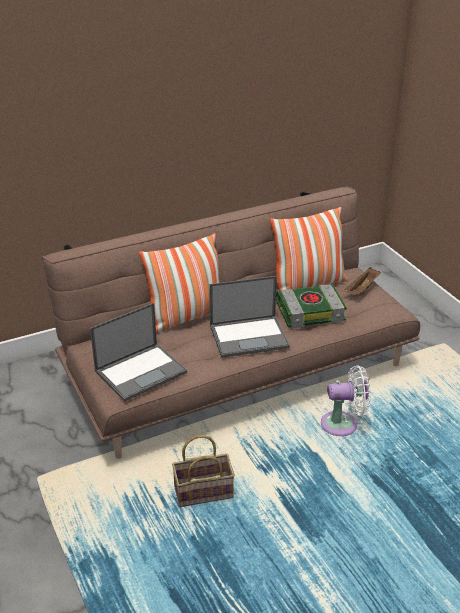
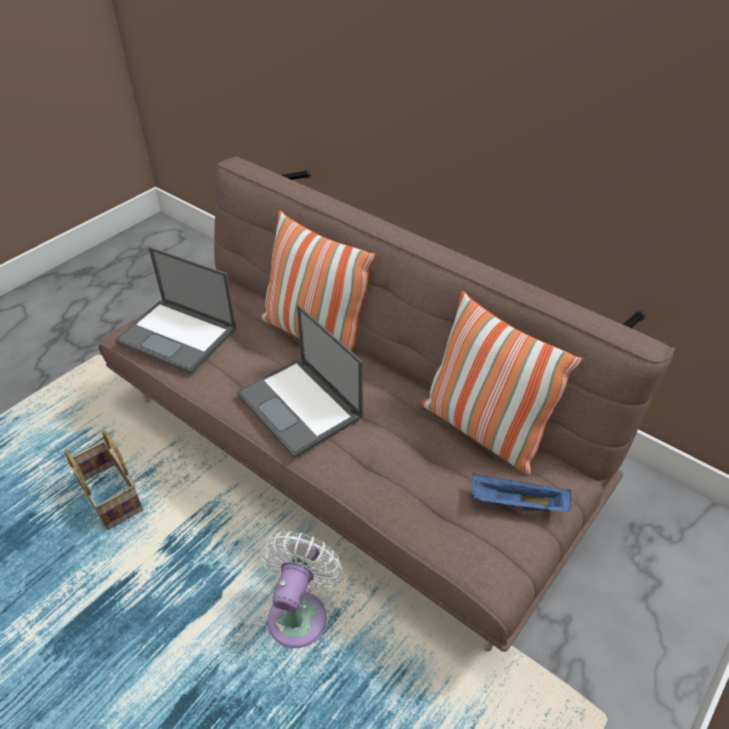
camera: 65 degrees right, 10 degrees up
book [276,284,347,329] -> none
white fan [321,365,371,436] -> white fan turned 135 degrees counterclockwise [261,531,342,648]
brown tray [344,267,381,295] -> blue tray [471,474,571,512]

